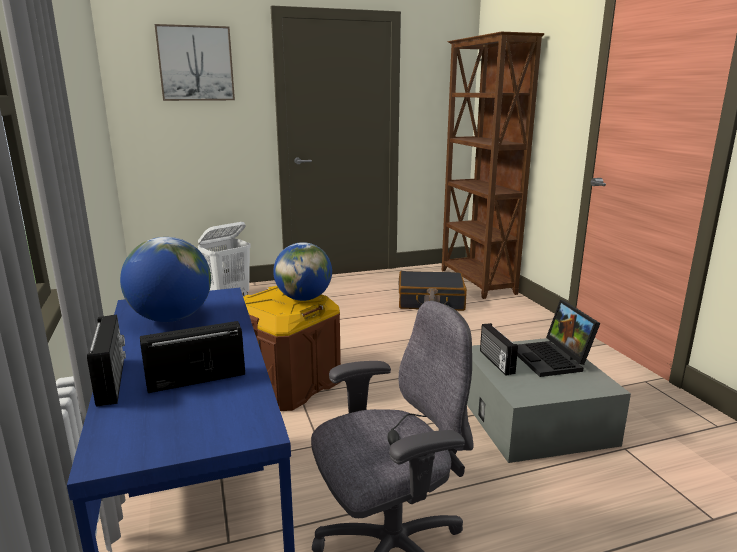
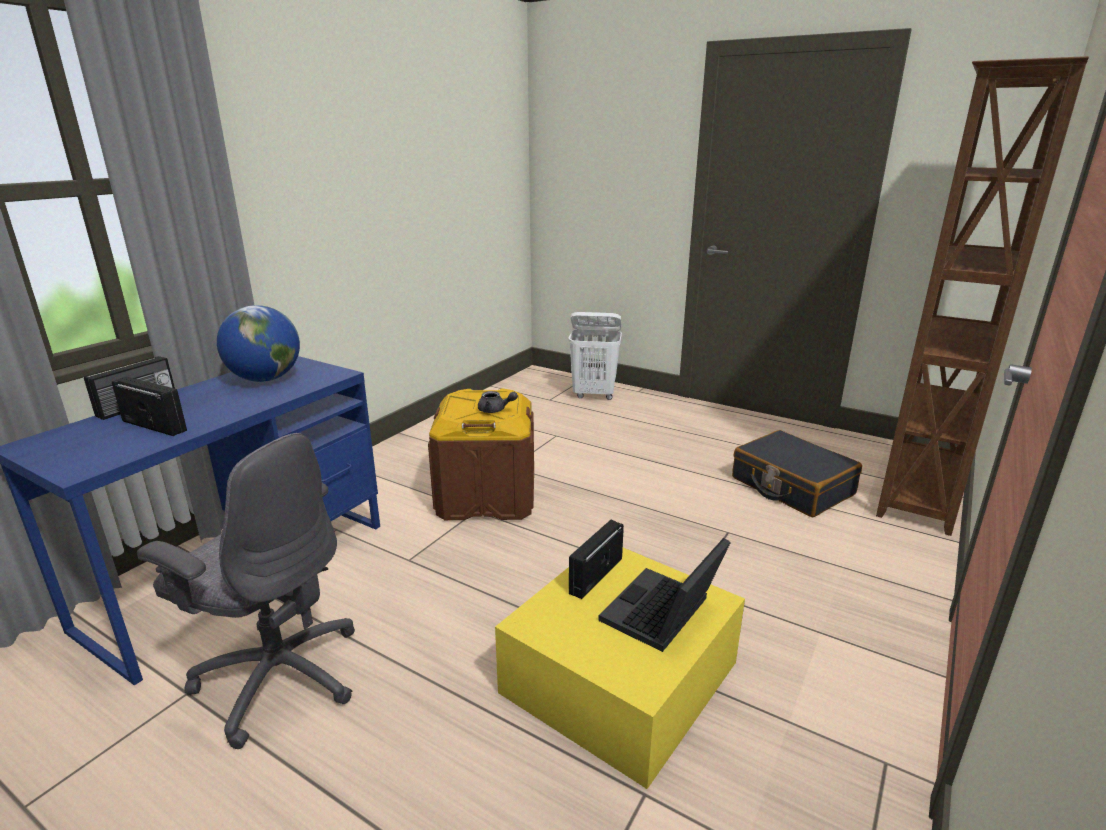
camera: 50 degrees right, 5 degrees up
picture [155,24,235,101] -> none
globe [273,242,332,301] -> grey teapot [478,391,518,413]
grey storage box [467,338,631,463] -> yellow storage box [495,548,745,789]

